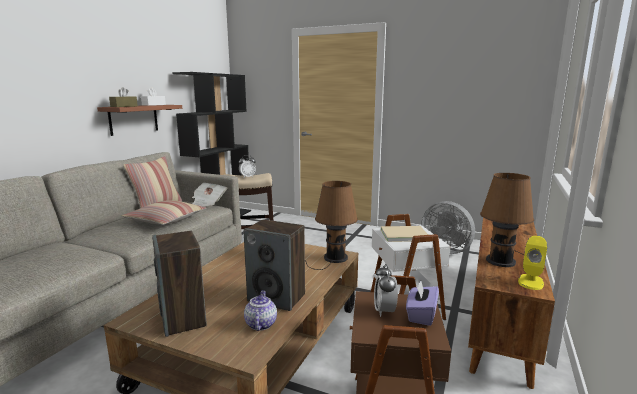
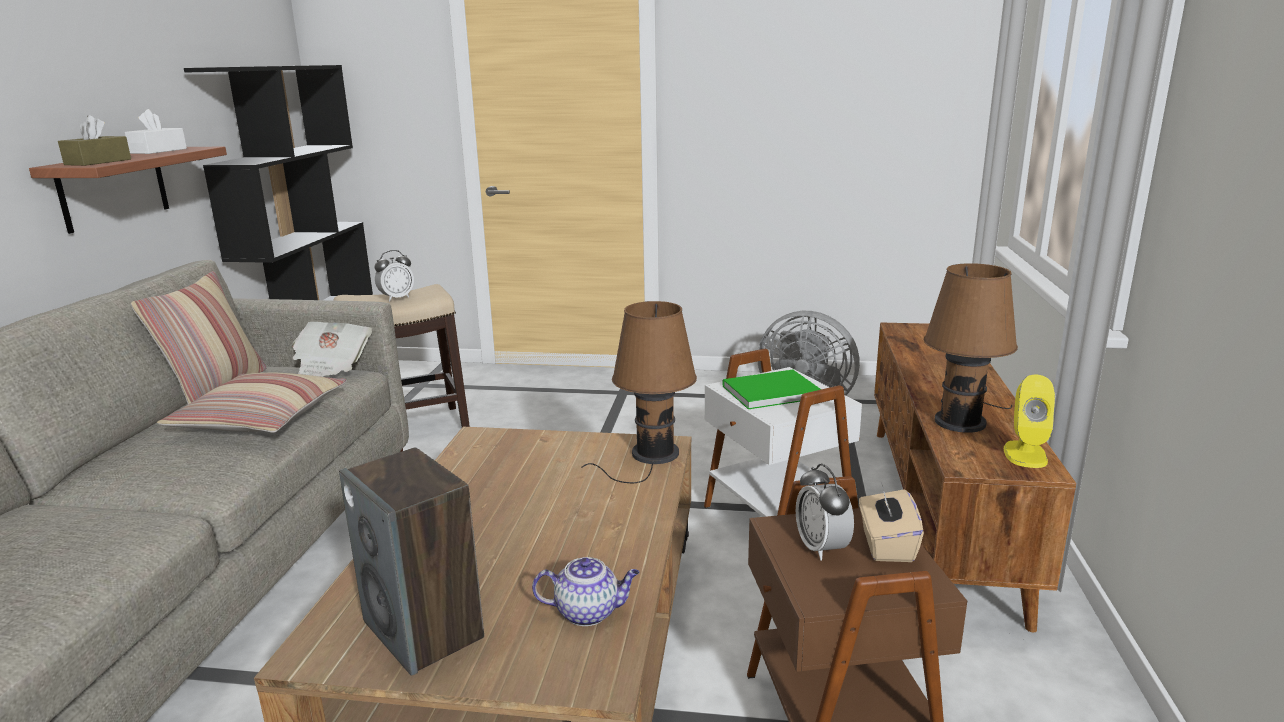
camera: 15 degrees left, 5 degrees up
speaker [244,219,305,311] -> none
teapot [244,291,277,331] -> teapot turned 105 degrees clockwise [532,557,640,626]
beige book [381,226,428,242] -> green book [722,370,821,409]
purple tissue box [406,281,439,326] -> beige tissue box [859,482,924,562]

